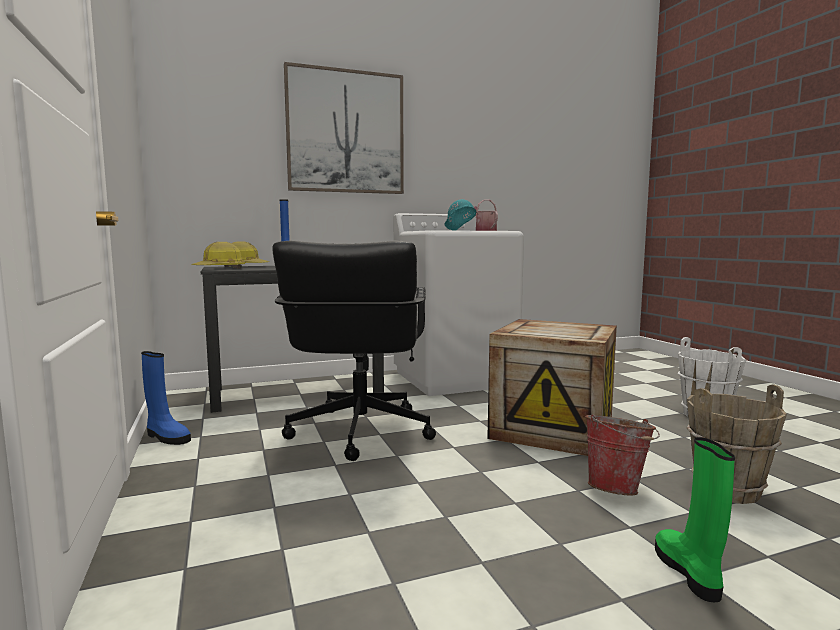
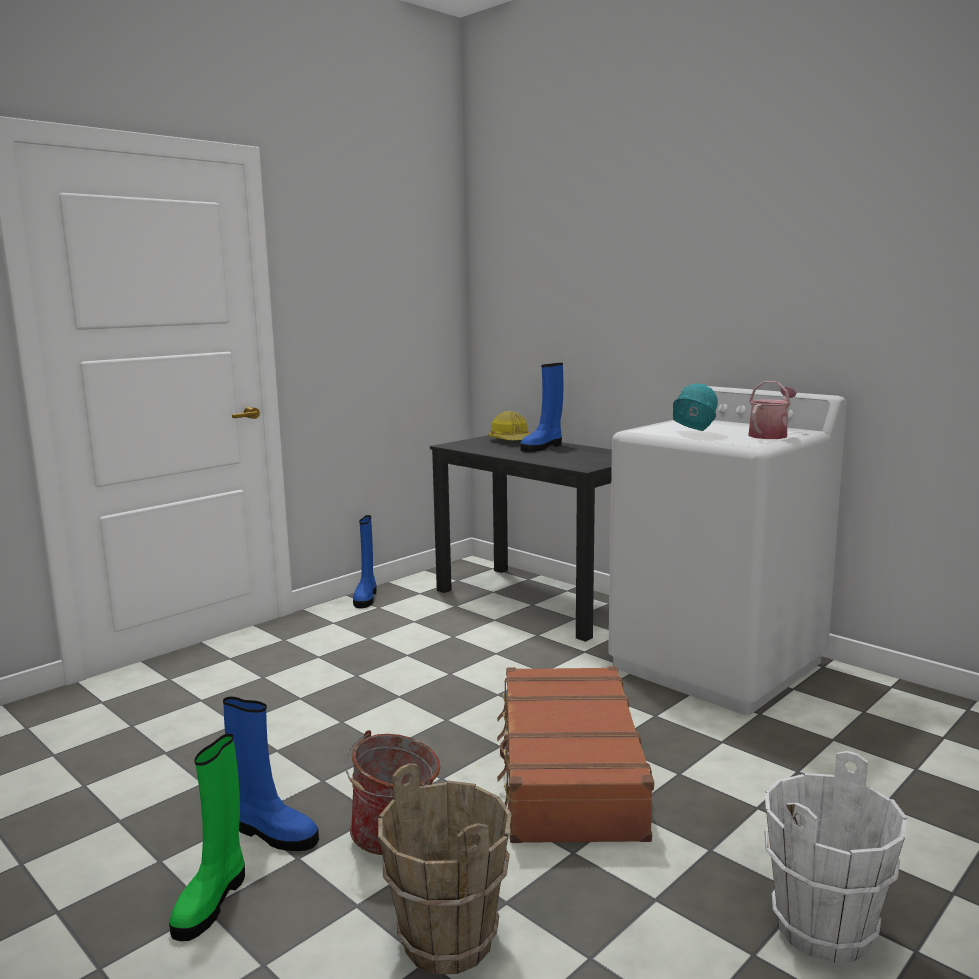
camera: 65 degrees right, 5 degrees up
hard hat [191,242,245,269] -> none
black office chair [272,240,436,461] -> none
picture [284,62,404,194] -> none
crate [487,319,617,456] -> brown suitcase [497,666,654,843]
green boot [655,437,735,602] -> green boot turned 135 degrees clockwise [169,733,245,941]
none -> blue boot [223,697,319,851]

